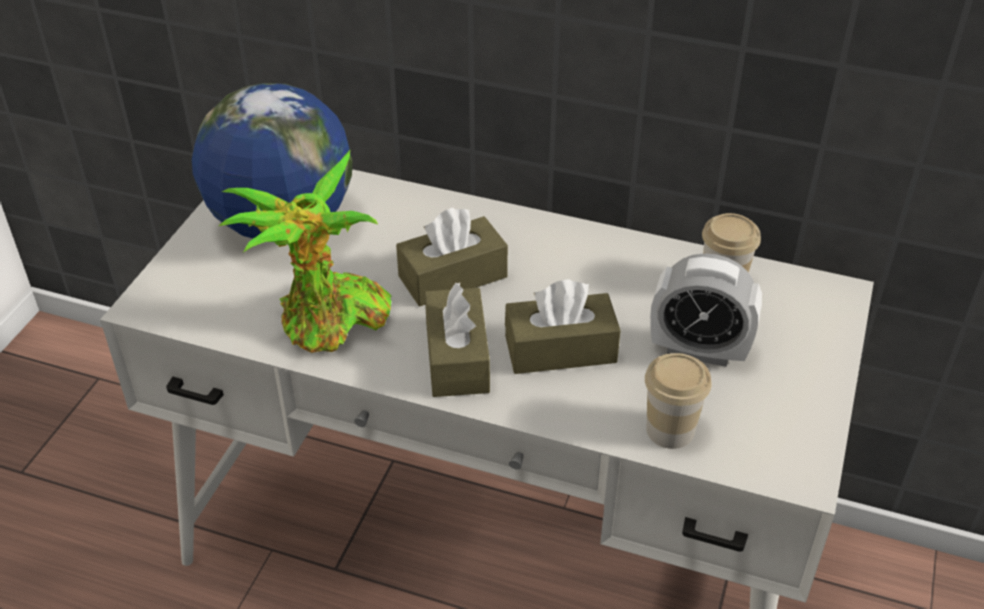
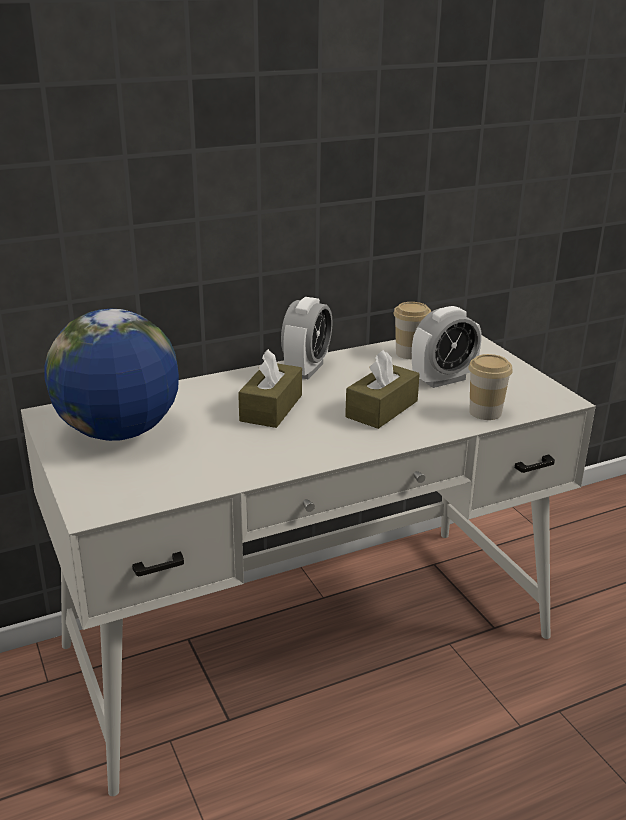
camera: 45 degrees left, 15 degrees down
potted plant [219,150,392,353] -> none
brown tissue box [425,283,490,397] -> none
none -> alarm clock [281,297,332,379]

